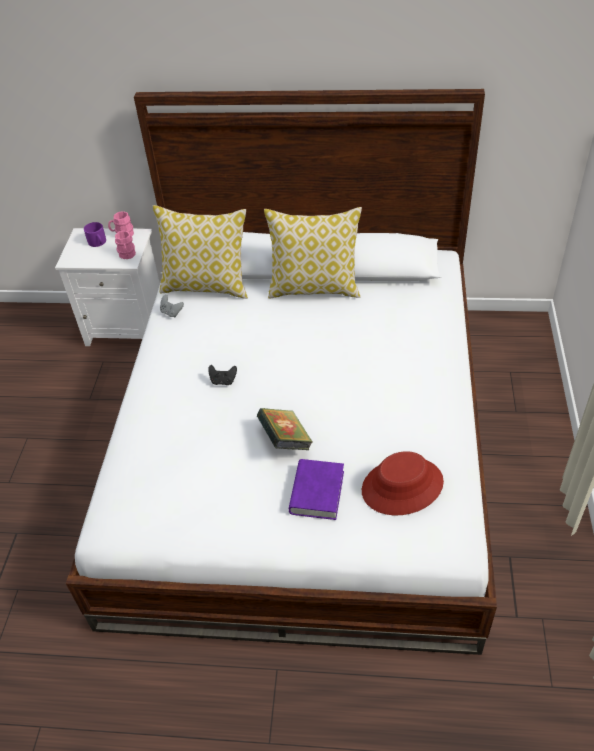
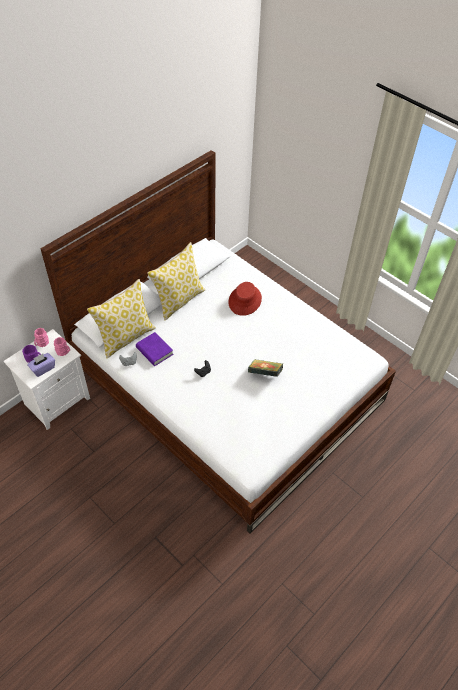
camera: 55 degrees left, 5 degrees up
purple book [289,459,344,520] -> purple book moved to [136,332,173,366]
red hat [362,451,444,515] -> red hat moved to [228,282,262,316]
none -> purple tissue box [27,353,55,377]

